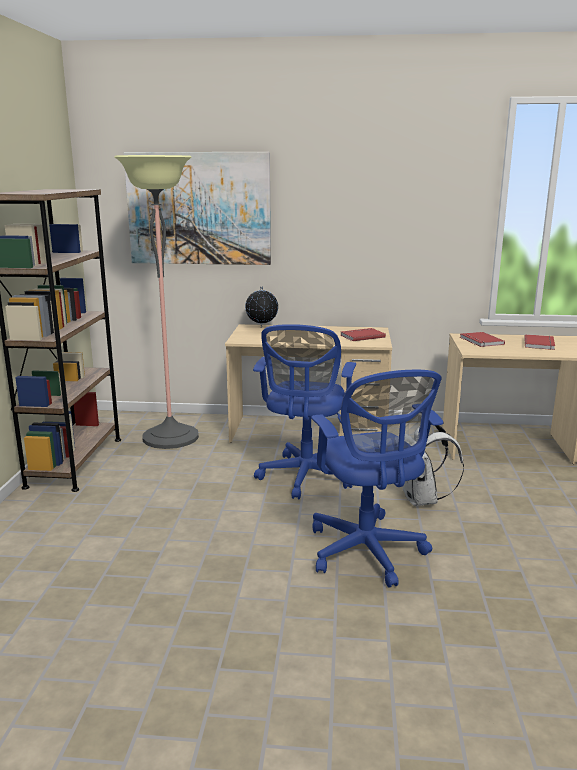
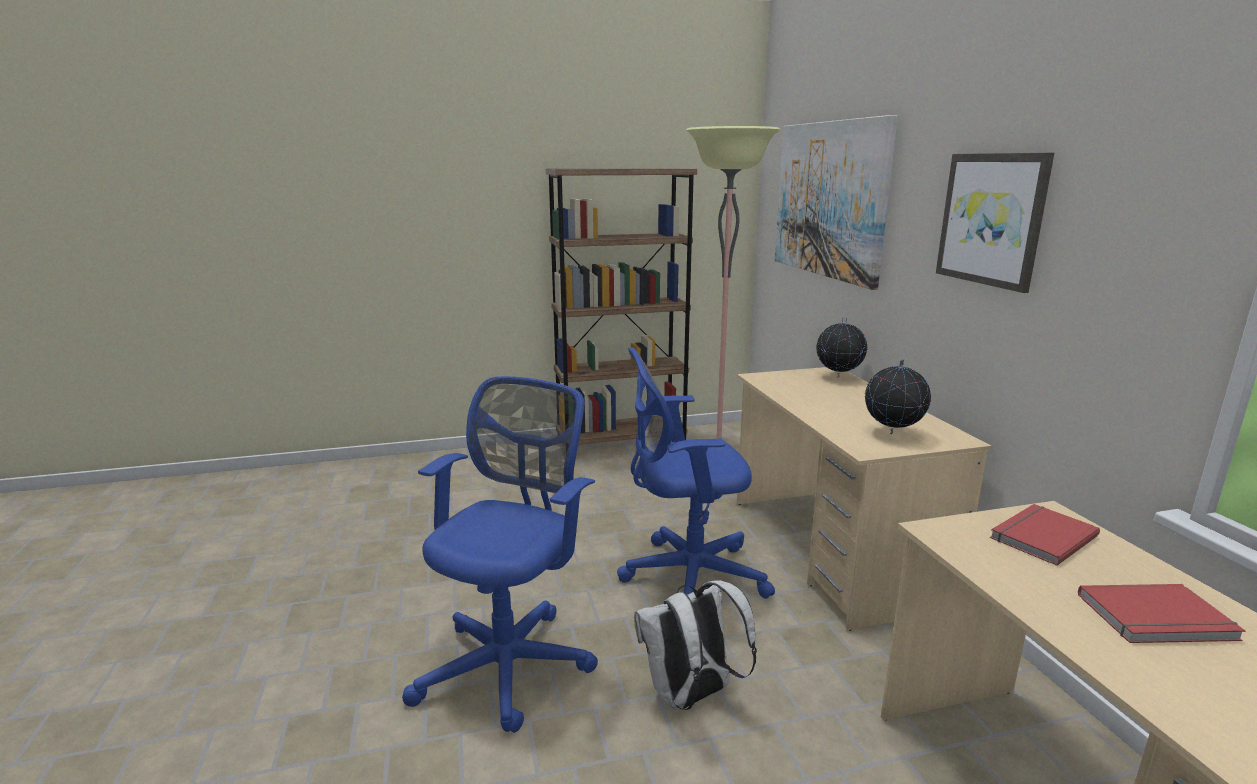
camera: 70 degrees right, 0 degrees up
blue office chair [311,370,444,588] -> blue office chair turned 150 degrees clockwise [402,376,598,733]
red book [340,328,386,341] -> globe [865,359,931,434]
none -> picture [936,153,1054,293]

